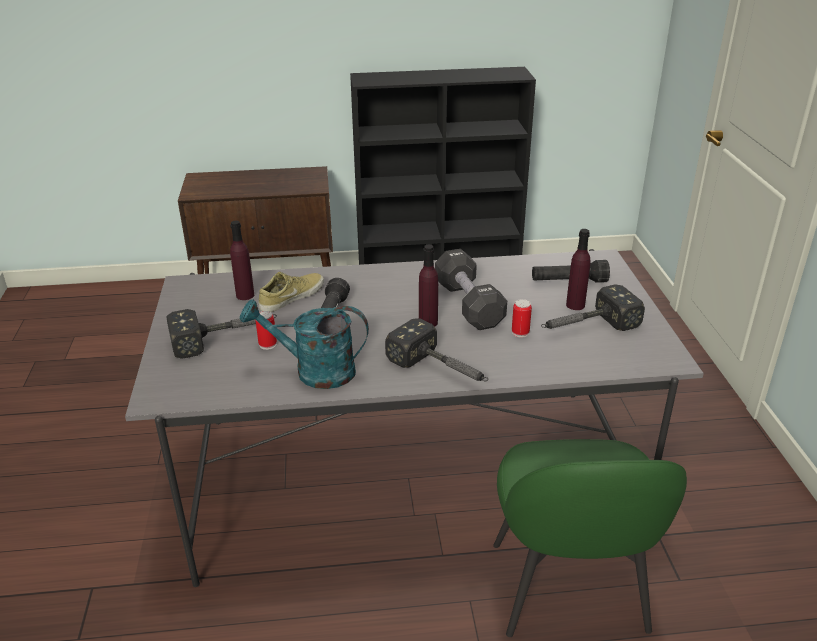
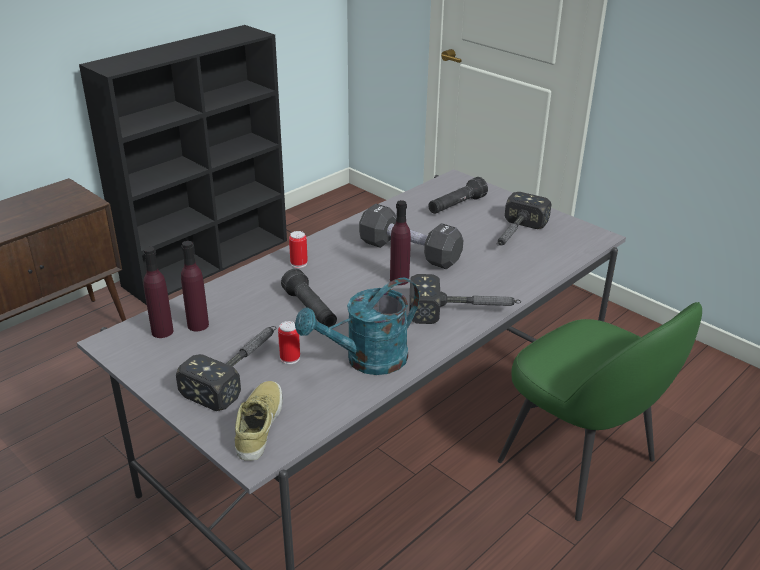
camera: 40 degrees left, 0 degrees up
beige shoe [259,272,324,312] -> beige shoe moved to [235,381,283,461]
can [512,299,532,338] -> can moved to [289,231,308,268]
purple bottle [566,229,590,310] -> purple bottle moved to [143,247,173,338]

